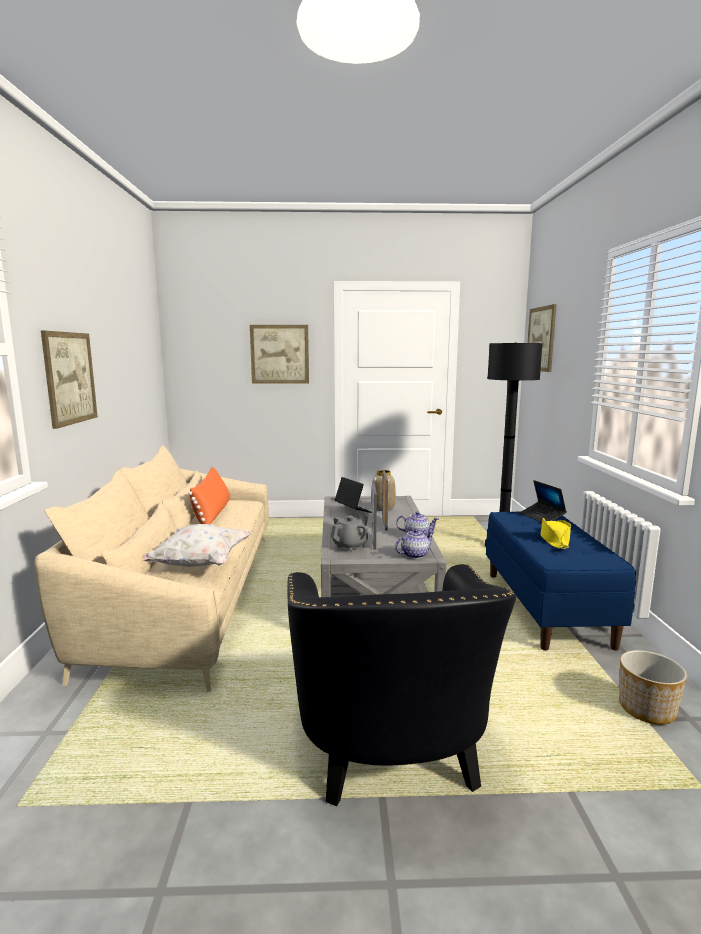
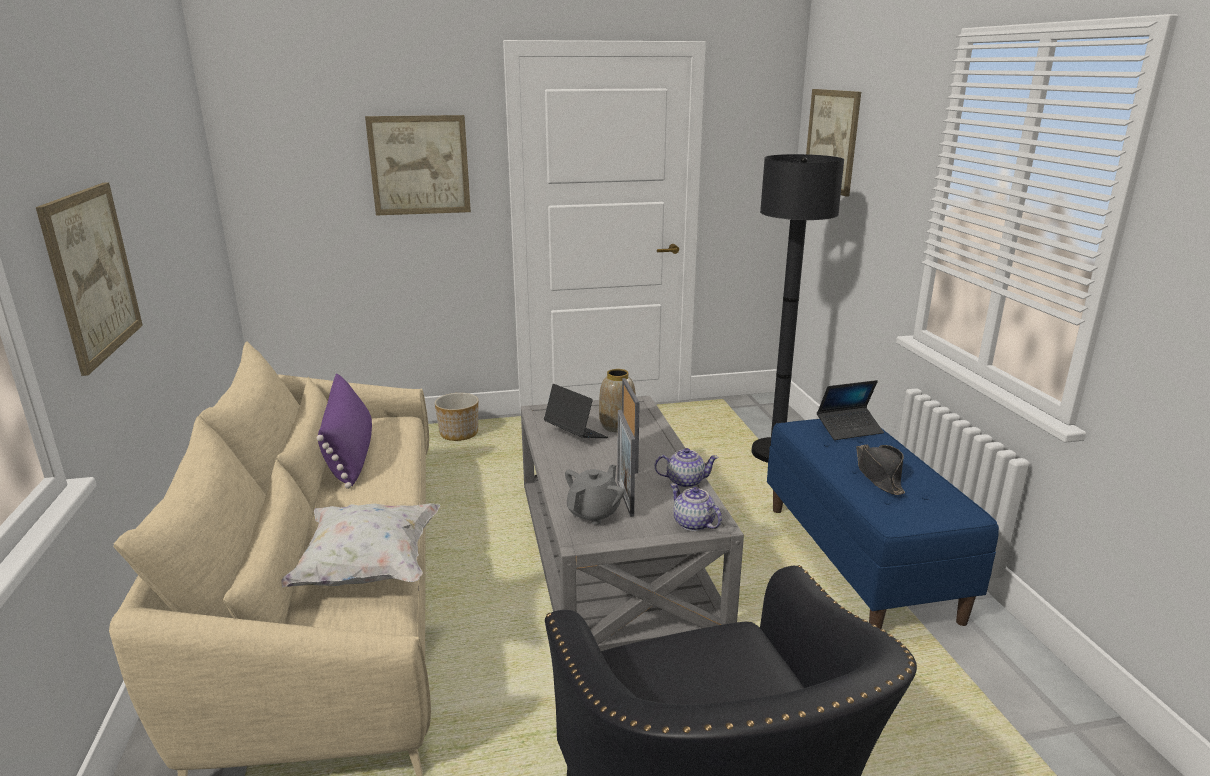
camera: 10 degrees left, 10 degrees up
orange pillow [188,467,230,524] -> purple pillow [317,373,372,489]
teapot [395,529,434,559] -> teapot turned 90 degrees counterclockwise [670,483,722,531]
laptop [520,480,567,523] -> laptop turned 75 degrees counterclockwise [817,380,884,440]
yellow hat [541,518,571,549] -> black hat [856,444,905,495]
planter [619,650,687,725] -> planter moved to [435,393,478,441]

